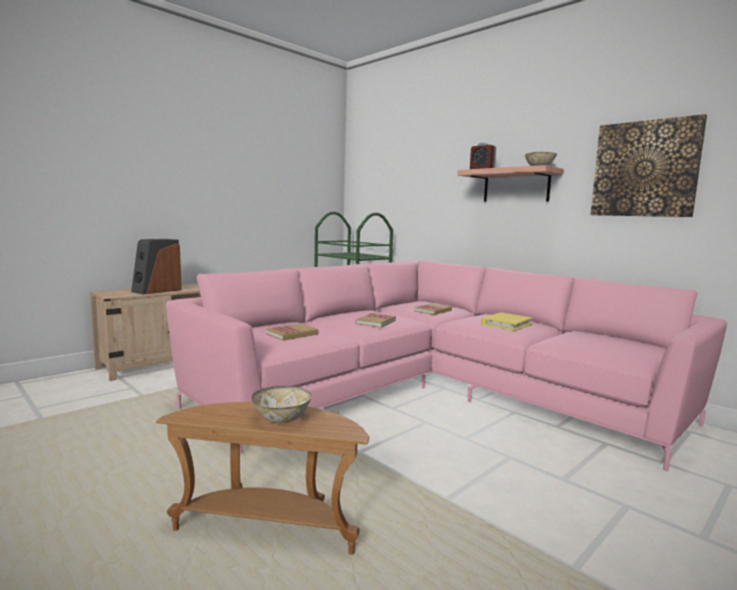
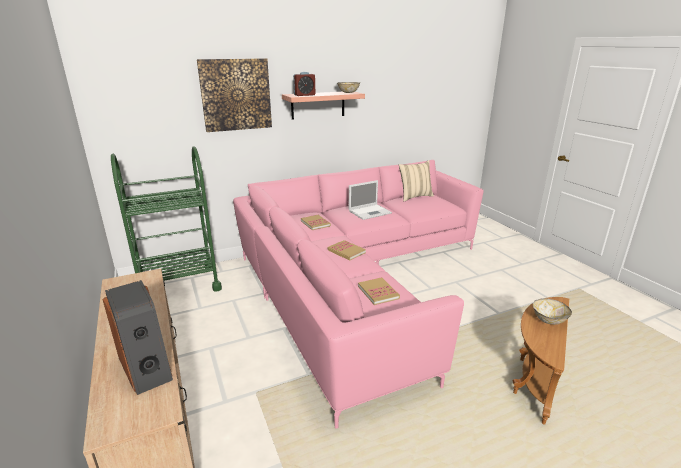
camera: 70 degrees left, 15 degrees up
yellow book [481,312,533,331] -> laptop [349,180,392,220]
picture [591,114,707,217] -> picture moved to [197,58,272,132]
none -> beige pillow [399,160,434,202]

